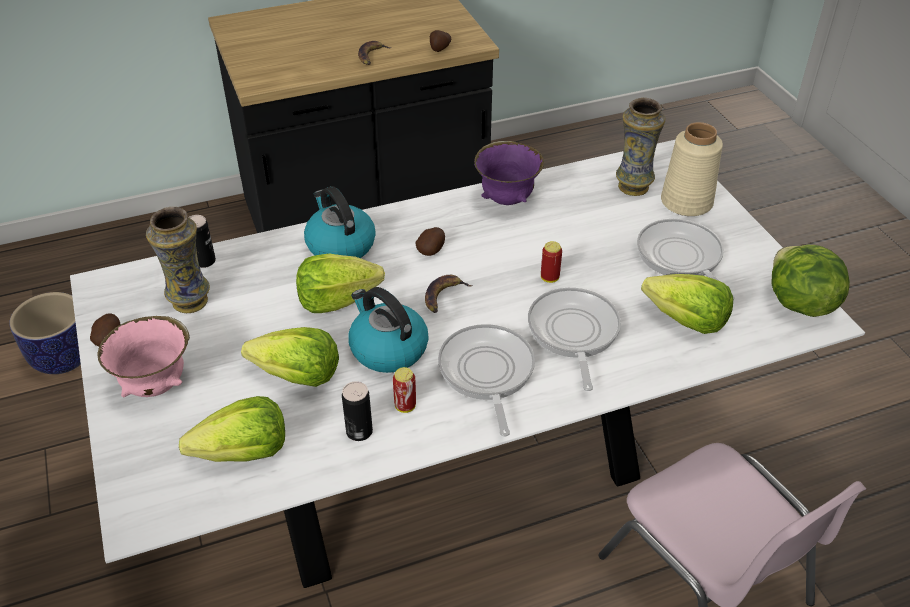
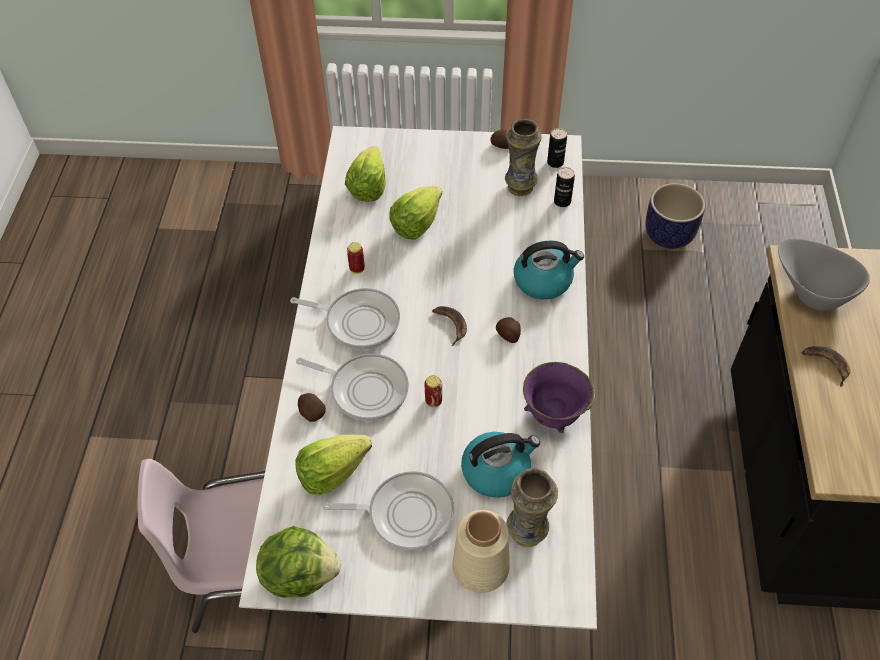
camera: 115 degrees right, 10 degrees up
pink bowl [97,316,190,397] -> none
lettuce [296,254,385,313] -> none
can [342,381,373,441] -> can moved to [547,128,567,168]
kettle [349,287,429,373] -> kettle moved to [461,432,540,498]
potato [430,30,451,52] -> potato moved to [298,393,326,422]
none -> grey bowl [778,238,870,311]

